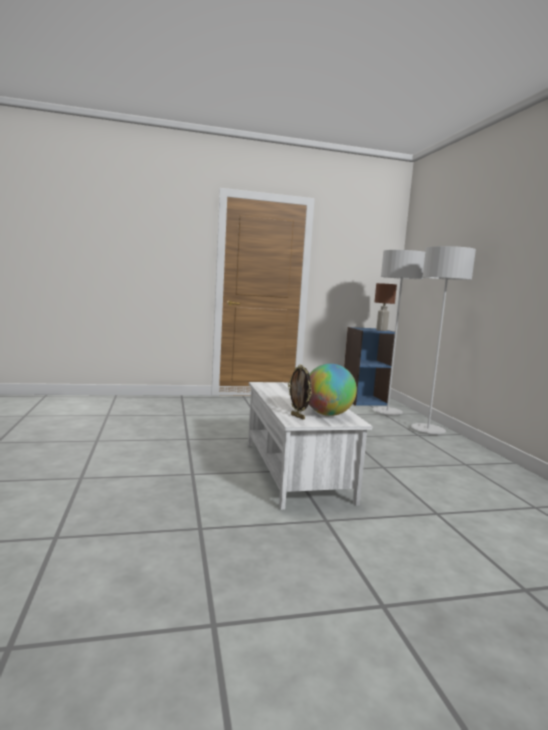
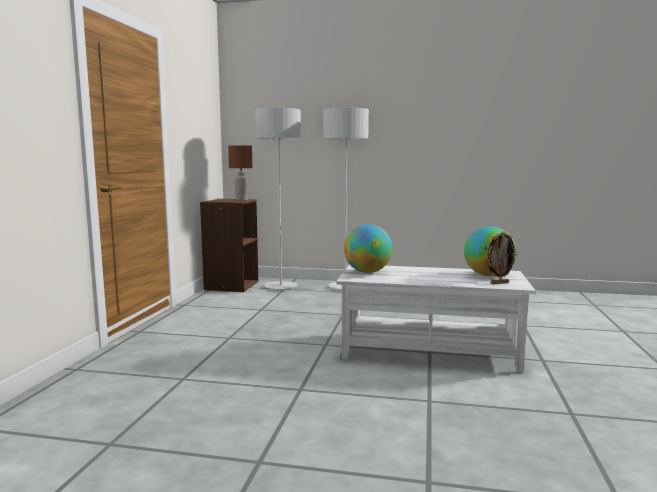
camera: 65 degrees left, 0 degrees up
blue bookcase [344,327,395,406] -> brown bookcase [200,199,258,292]
none -> globe [344,224,393,273]

